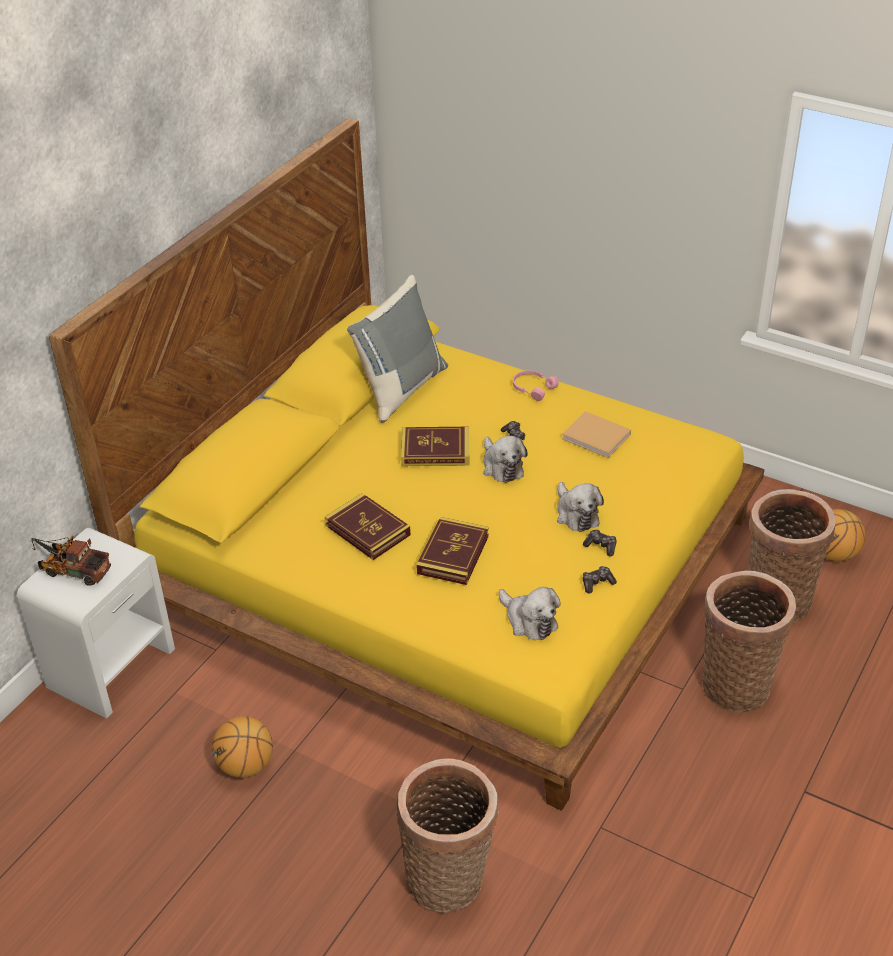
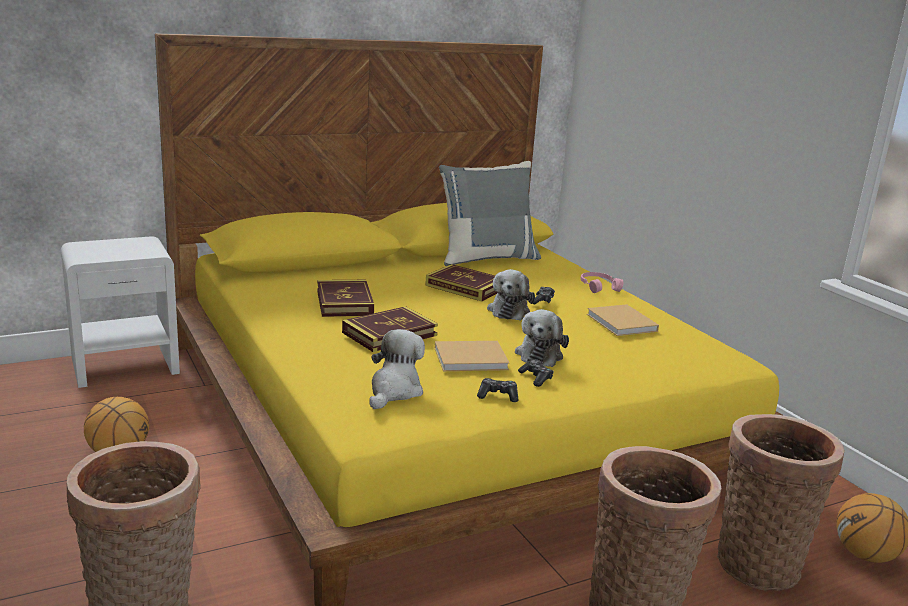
camera: 30 degrees right, 20 degrees down
toy truck [32,536,111,586] -> none
plush toy [499,587,561,640] -> plush toy turned 150 degrees counterclockwise [369,329,425,409]
none -> beige book [435,341,510,371]

